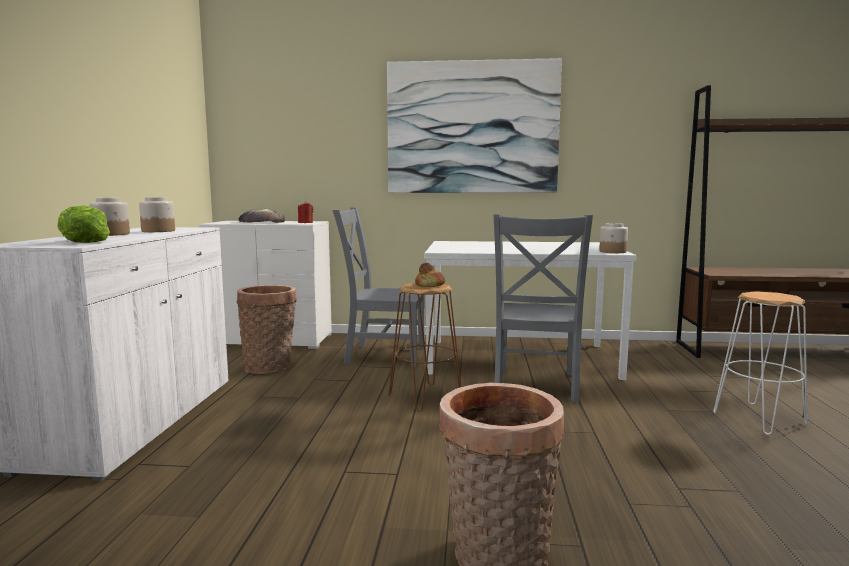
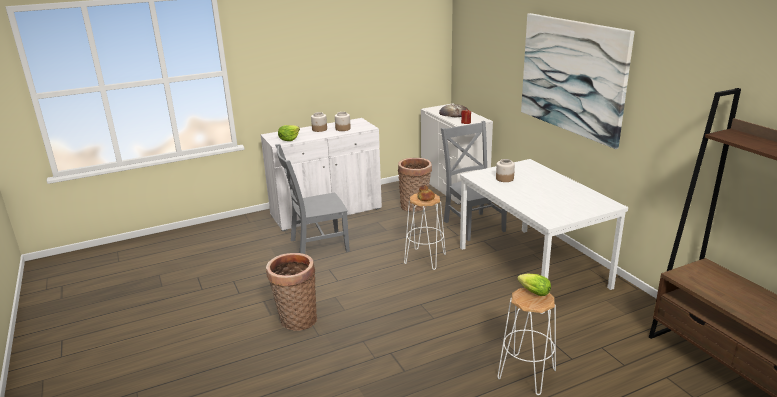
camera: 60 degrees right, 15 degrees up
brown stool [389,283,461,412] -> white stool [404,193,446,270]
grey chair [493,214,593,403] -> grey chair moved to [275,144,350,254]
jar [599,223,628,253] -> jar moved to [496,159,515,182]
none -> lettuce [517,274,551,296]

